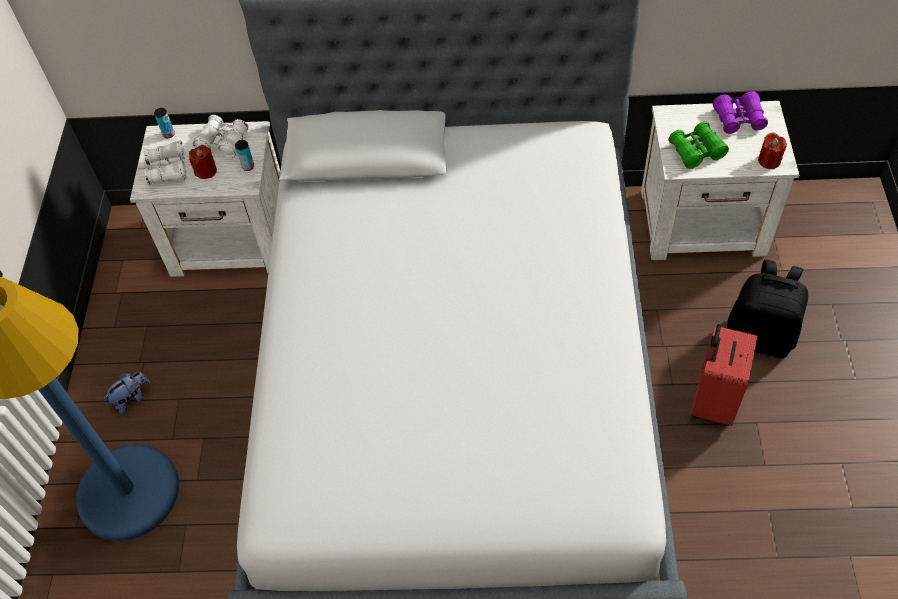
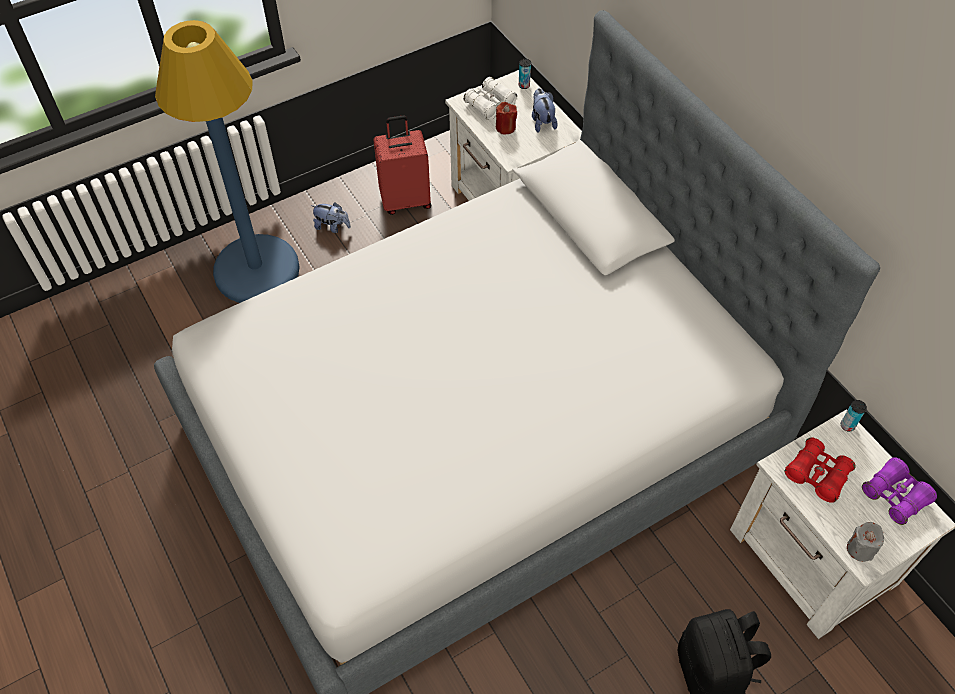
camera: 55 degrees right, 0 degrees up
white binoculars [193,115,249,158] -> plush toy [532,88,558,133]
can [235,140,254,171] -> can moved to [841,400,867,431]
green binoculars [669,121,729,169] -> red binoculars [785,437,856,503]
red suitcase [691,324,757,426] -> red suitcase moved to [373,115,432,215]
red candle [758,132,787,169] -> grey candle [847,522,884,562]

